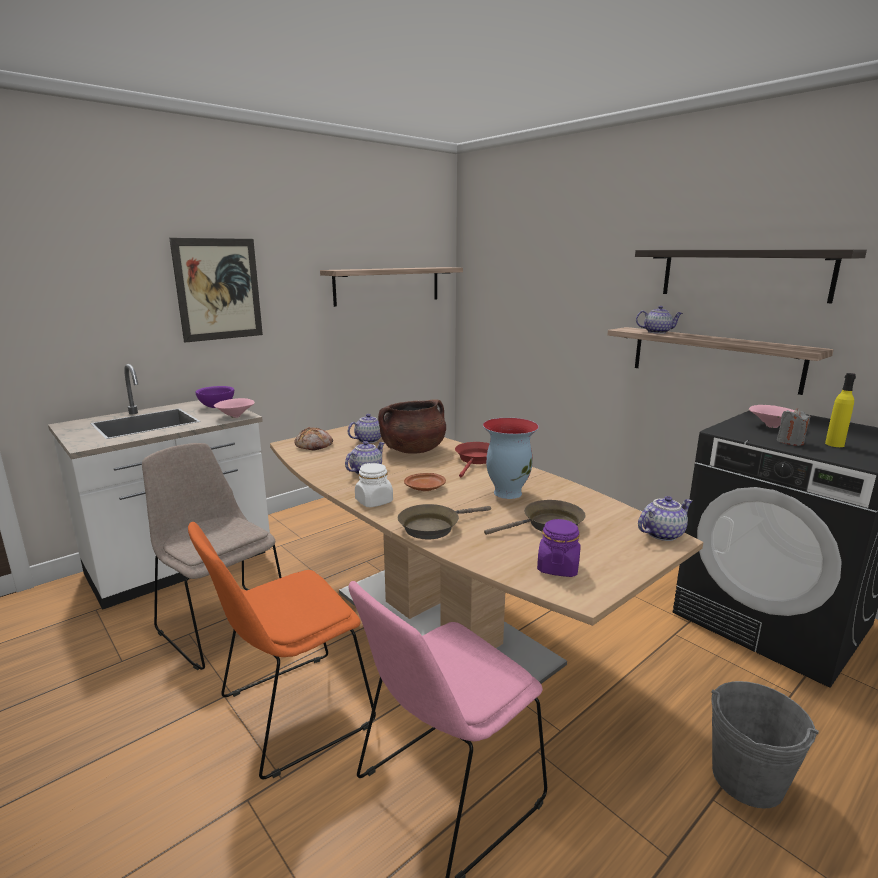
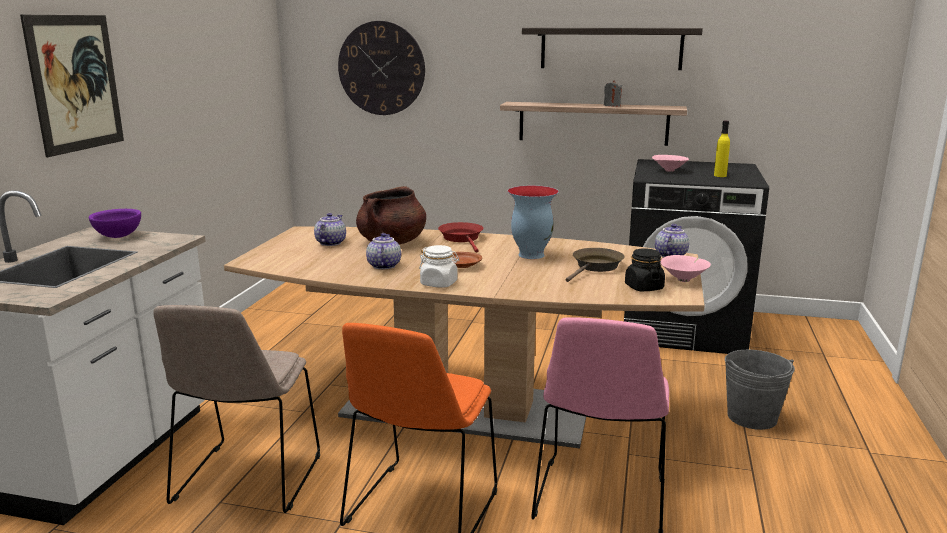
camera: 35 degrees left, 0 degrees up
beige chair [142,443,282,670] -> beige chair turned 90 degrees counterclockwise [153,305,320,513]
pink bowl [214,398,255,418] -> pink bowl moved to [661,255,711,282]
bread [294,427,333,451] -> none
shelf [320,267,463,307] -> none
brown frying pan [398,504,491,540] -> none
purple jar [537,519,581,577] -> black jar [625,248,665,291]
teapot [636,306,683,334] -> none
grey candle [777,408,811,446] -> grey candle moved to [604,80,622,107]
none -> wall clock [338,21,425,115]

